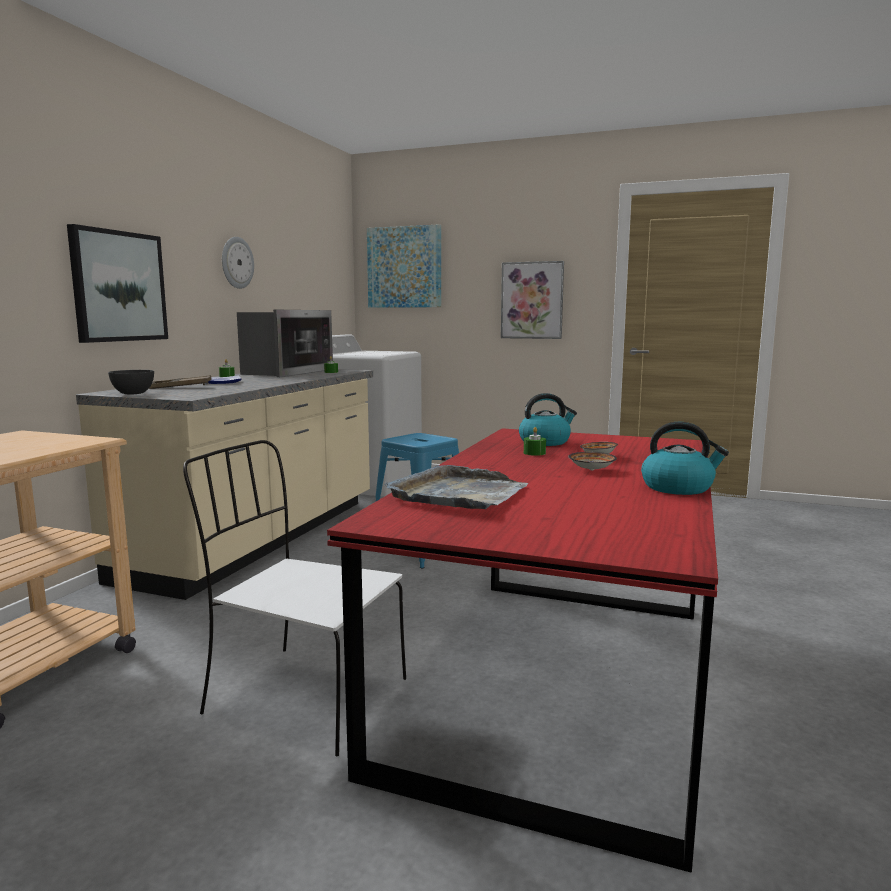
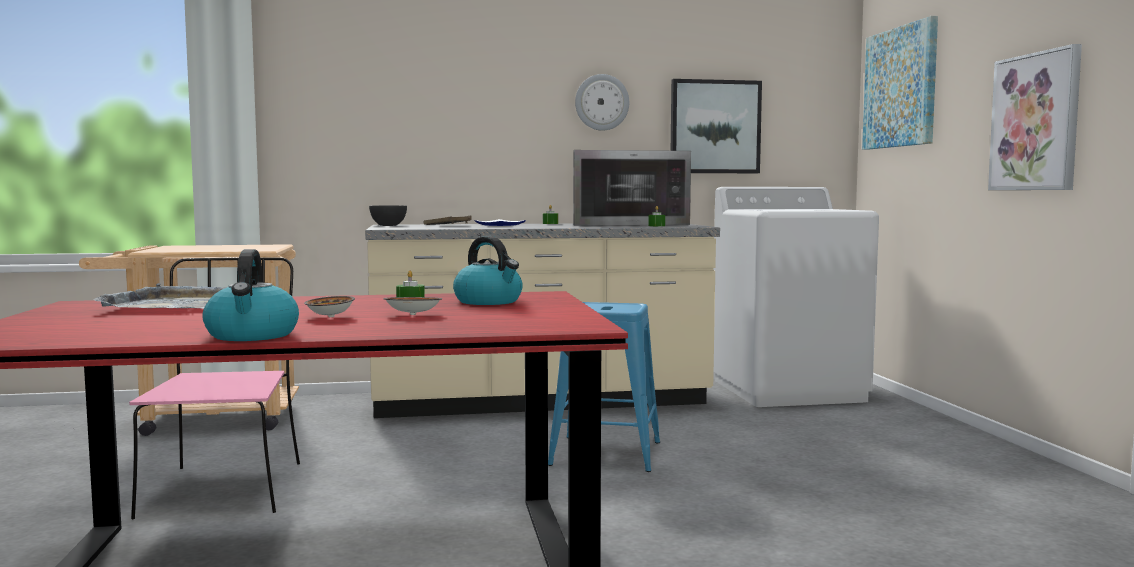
camera: 60 degrees right, 5 degrees down
picture [67,224,168,343] -> picture moved to [671,79,762,173]
white chair [183,440,406,756] -> pink chair [129,257,300,519]

